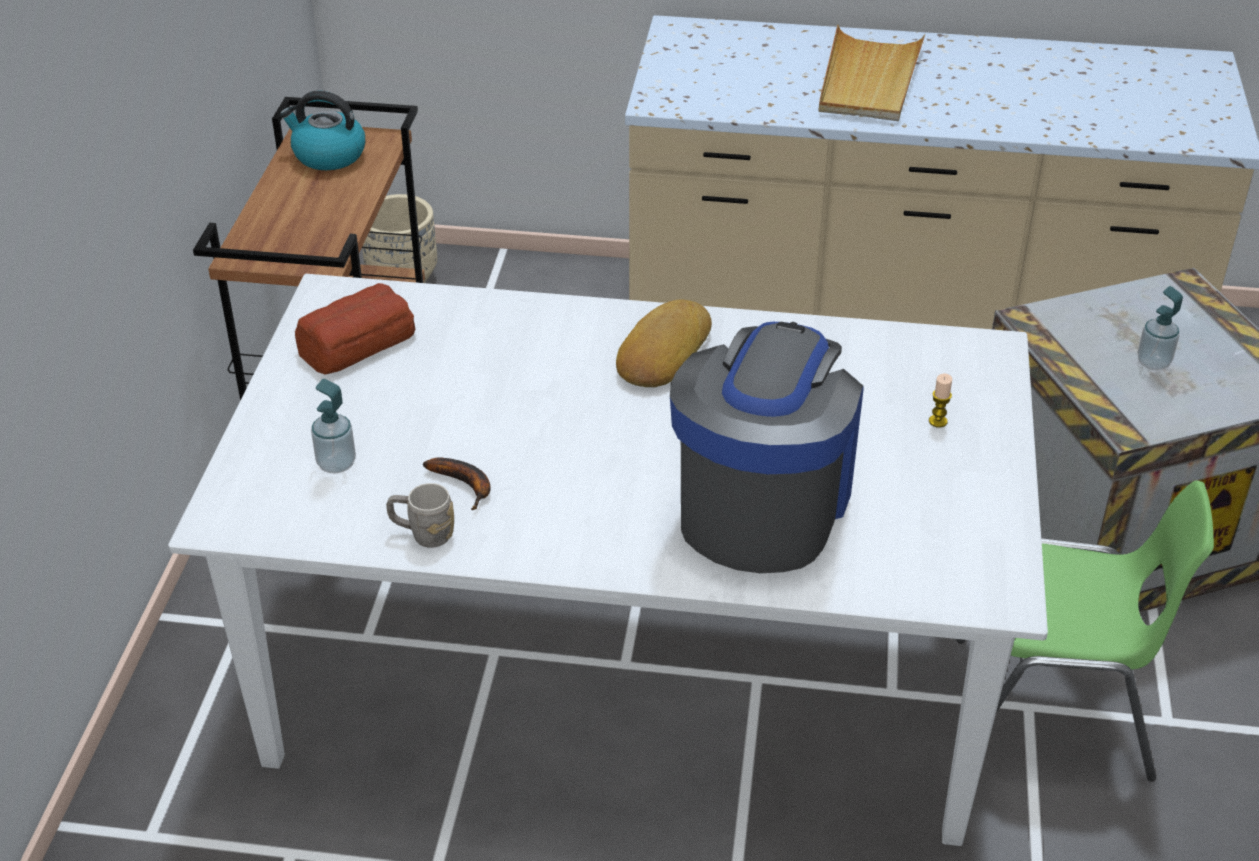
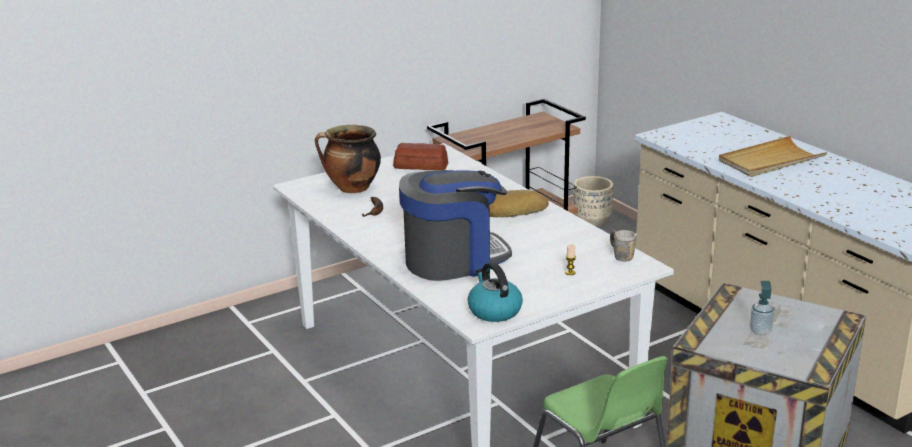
camera: 50 degrees right, 15 degrees down
kettle [280,91,365,170] -> kettle moved to [468,262,523,322]
soap dispenser [311,379,356,473] -> cooking pot [315,125,381,193]
grey mug [386,483,454,548] -> grey mug moved to [610,230,636,261]

